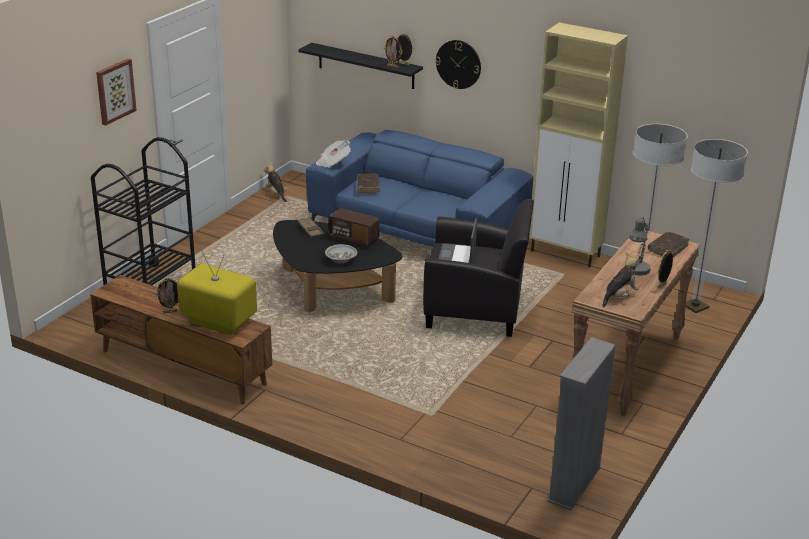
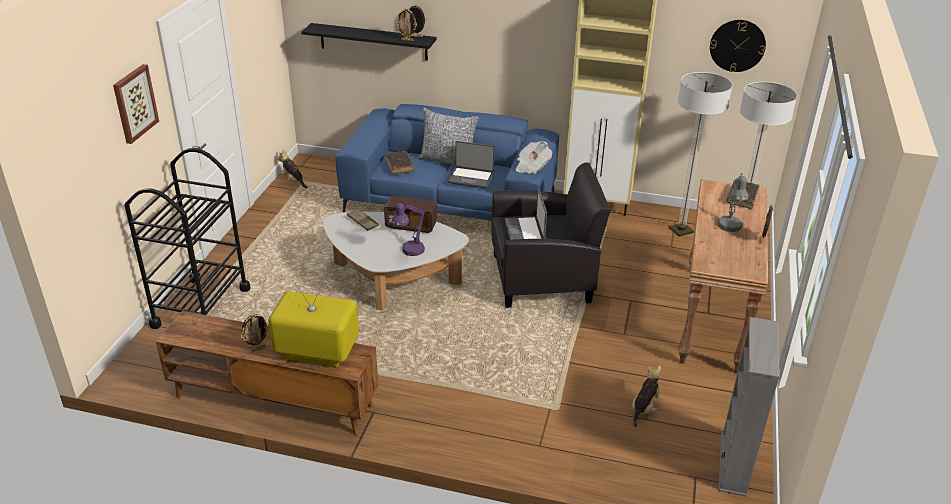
camera: 15 degrees left, 5 degrees up
black coffee table [273,220,402,313] -> white coffee table [323,212,469,310]
newspaper [316,140,351,168] -> newspaper moved to [515,141,552,174]
bowl [325,244,357,263] -> purple table lamp [391,201,426,256]
wall clock [435,40,481,89] -> wall clock moved to [710,20,766,72]
plush toy [603,253,639,307] -> plush toy moved to [632,366,662,427]
none -> pillow [418,108,479,165]
none -> laptop [448,141,495,189]

